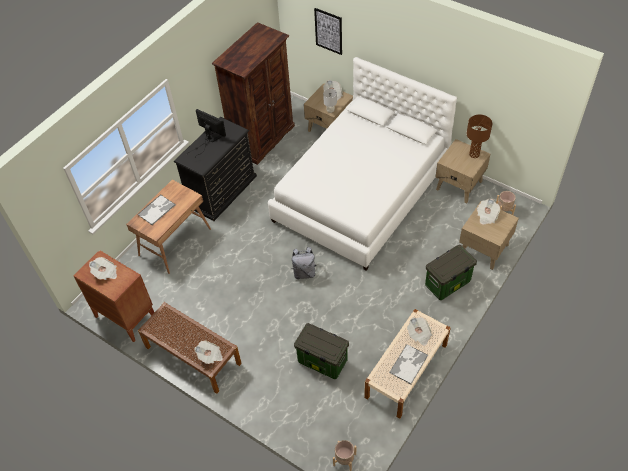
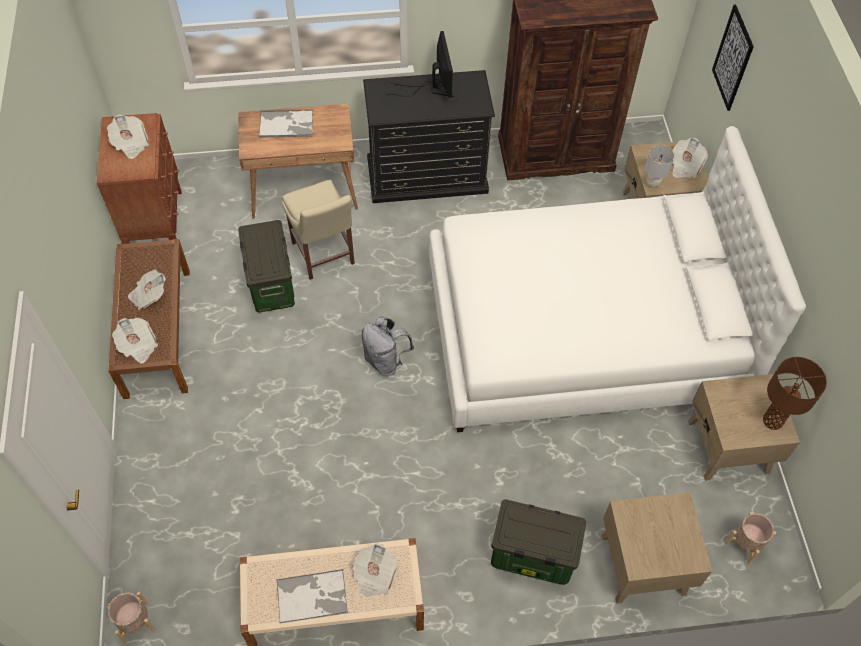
camera: 45 degrees right, 5 degrees up
storage box [294,323,349,379] -> storage box moved to [238,220,295,313]
newspaper [477,199,501,224] -> newspaper moved to [128,269,166,310]
none -> beige chair [282,180,355,280]

